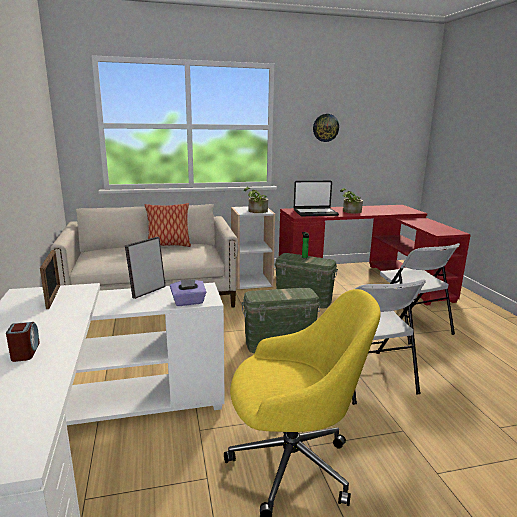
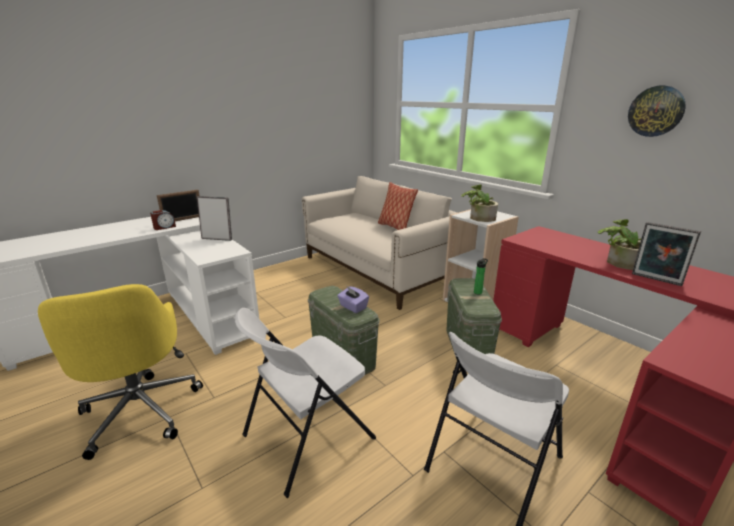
camera: 65 degrees right, 5 degrees up
alarm clock [6,322,40,362] -> alarm clock moved to [150,210,176,230]
purple tissue box [170,279,206,306] -> purple tissue box moved to [337,286,369,313]
laptop [294,181,339,216] -> none
none -> picture frame [632,222,701,286]

